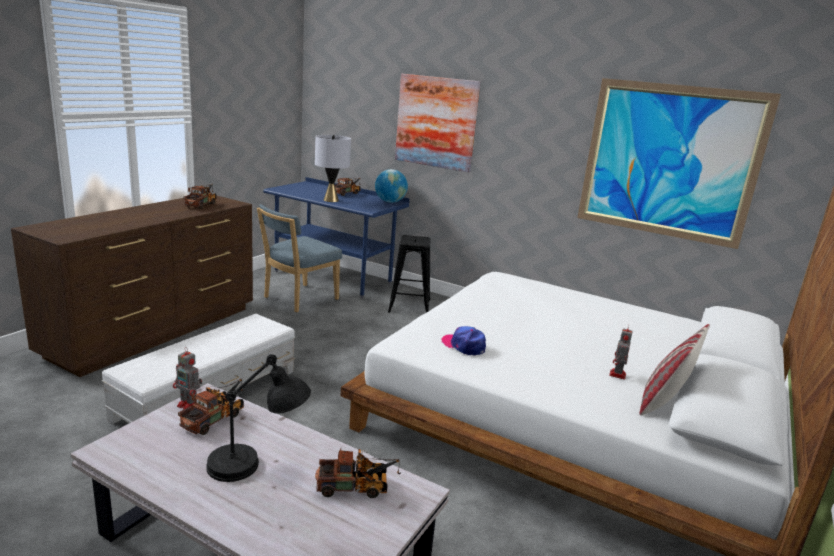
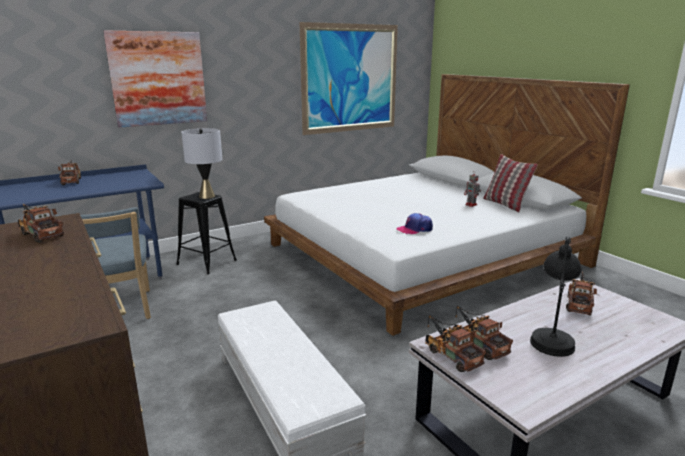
camera: 60 degrees left, 0 degrees up
toy robot [173,347,202,410] -> toy truck [425,315,486,372]
grey table lamp [315,135,351,202] -> grey table lamp moved to [181,128,222,199]
globe [375,169,408,203] -> none

